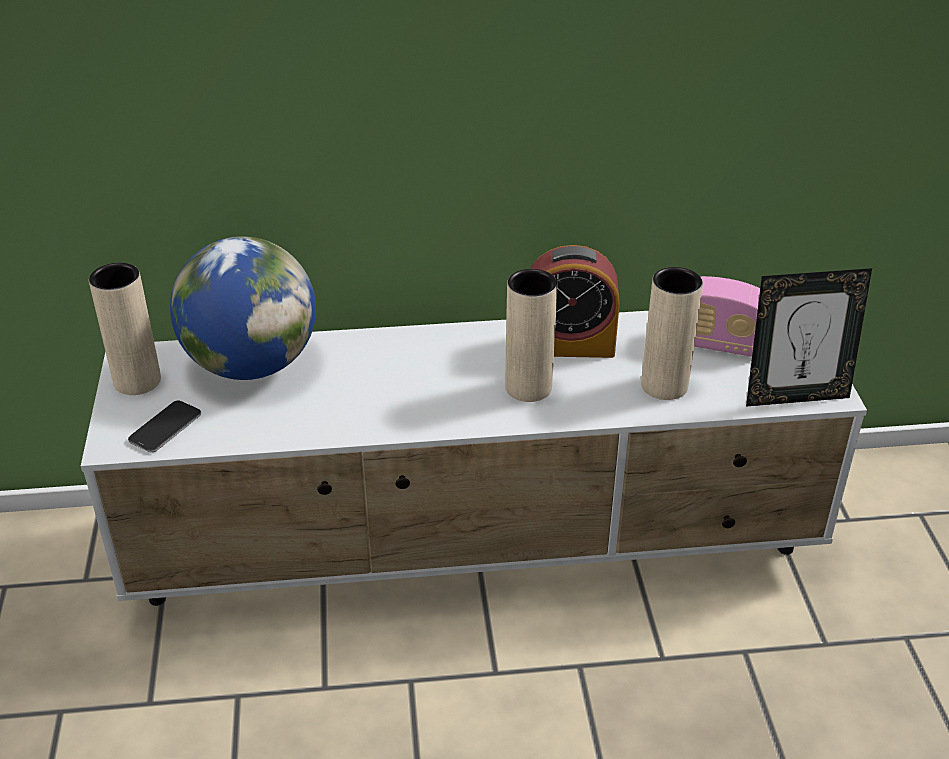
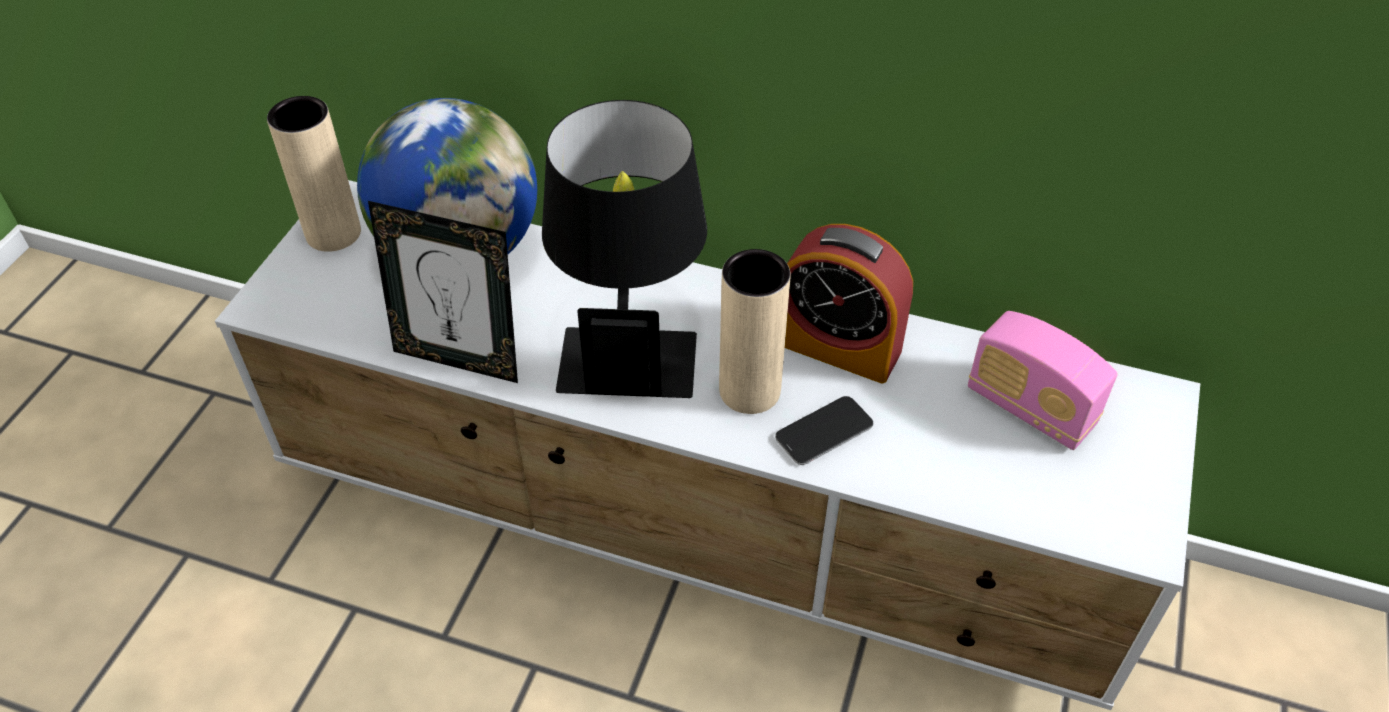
camera: 25 degrees right, 10 degrees up
phone [128,401,201,453] -> phone moved to [775,396,873,465]
beige vase [641,267,703,400] -> none
picture frame [746,268,872,406] -> picture frame moved to [368,201,518,383]
none -> black table lamp [542,100,707,398]

